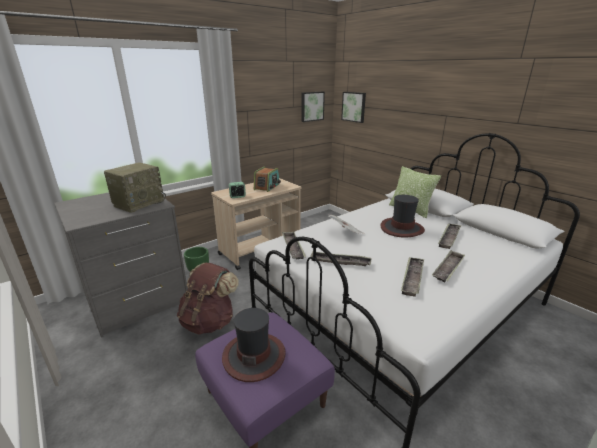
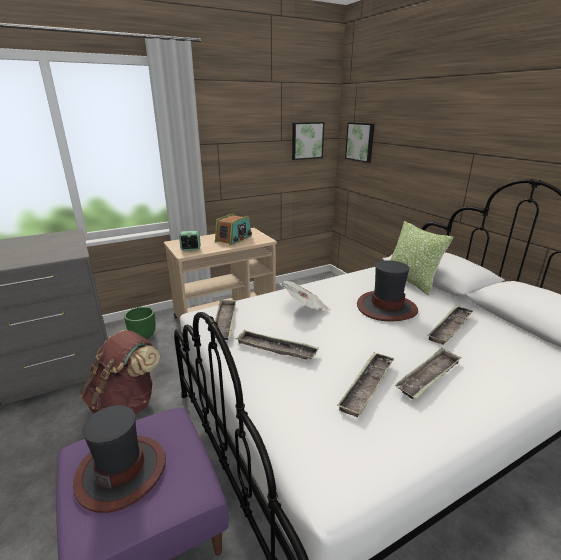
camera: 10 degrees right, 0 degrees up
radio [104,162,166,213] -> none

